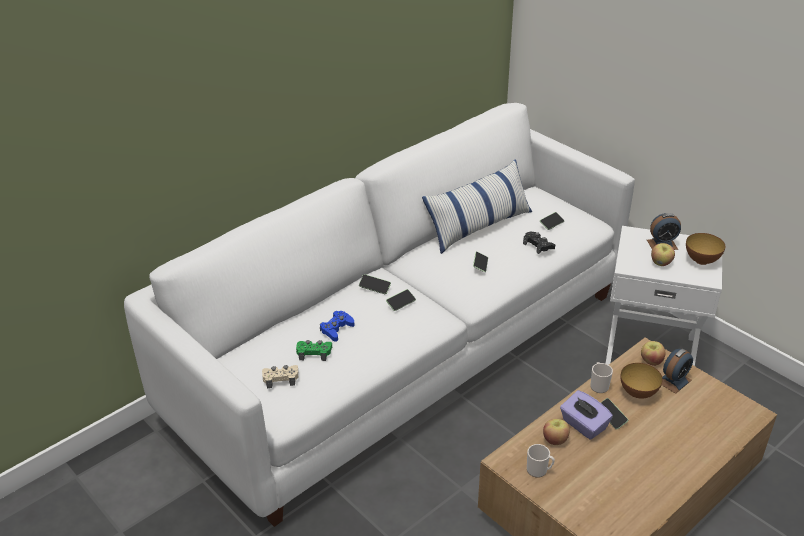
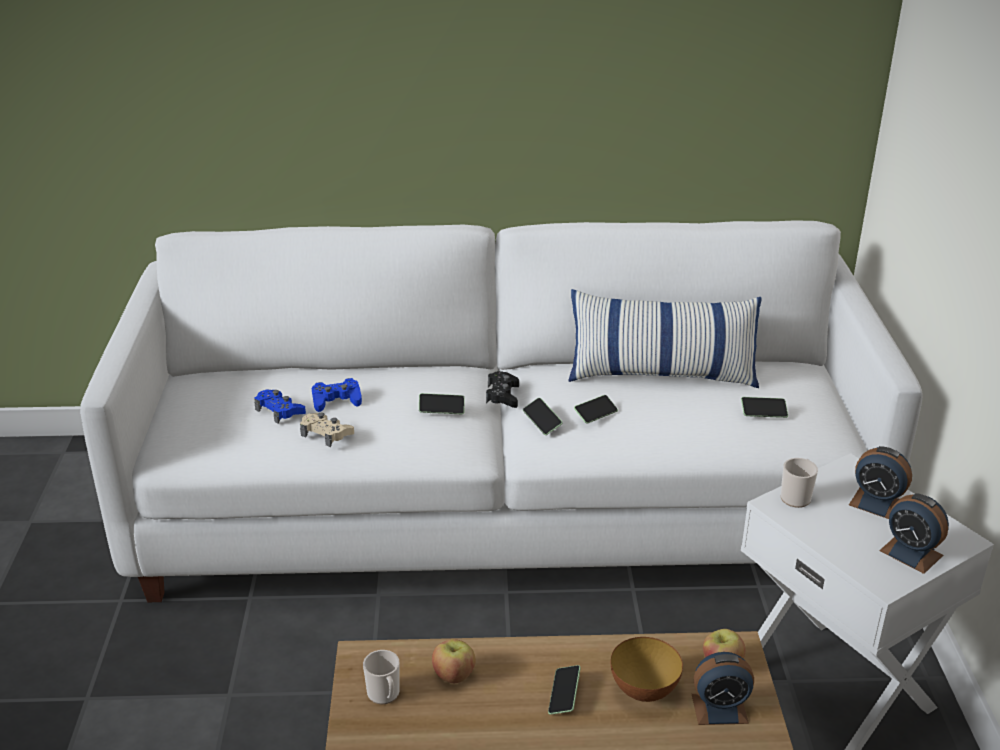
camera: 40 degrees right, 5 degrees down
beige game controller [262,365,298,388] -> beige game controller moved to [300,413,354,447]
green game controller [296,340,332,361] -> blue game controller [254,389,306,424]
phone [359,274,391,294] -> phone moved to [523,398,563,435]
black game controller [523,232,555,254] -> black game controller moved to [486,371,519,408]
purple tissue box [560,390,613,440] -> none
mug [590,362,613,393] -> mug moved to [780,458,818,508]
apple [651,243,675,266] -> none
bowl [686,233,726,265] -> alarm clock [880,493,949,574]

